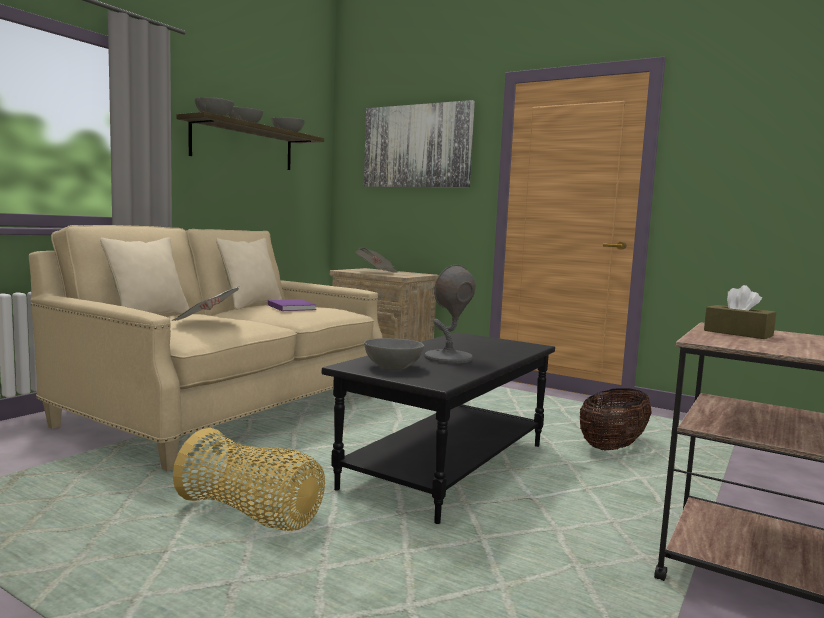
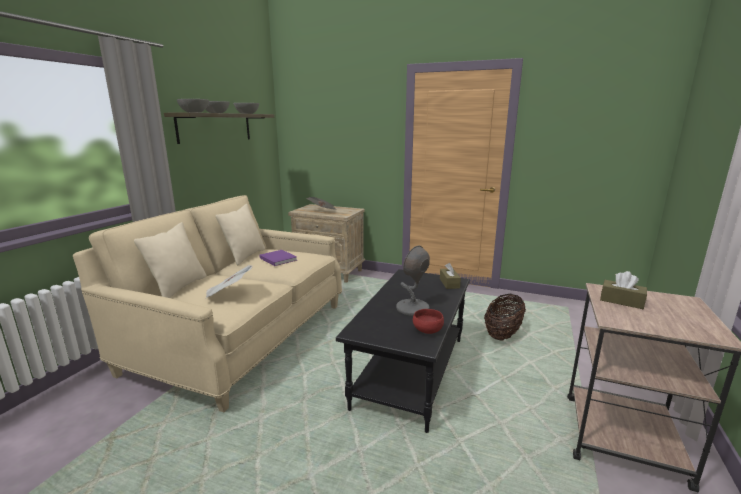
camera: 10 degrees left, 10 degrees up
basket [173,428,325,531] -> none
picture [364,100,475,187] -> none
grey bowl [364,338,424,369] -> none
none -> red bowl [413,309,444,334]
none -> brown tissue box [440,263,461,289]

